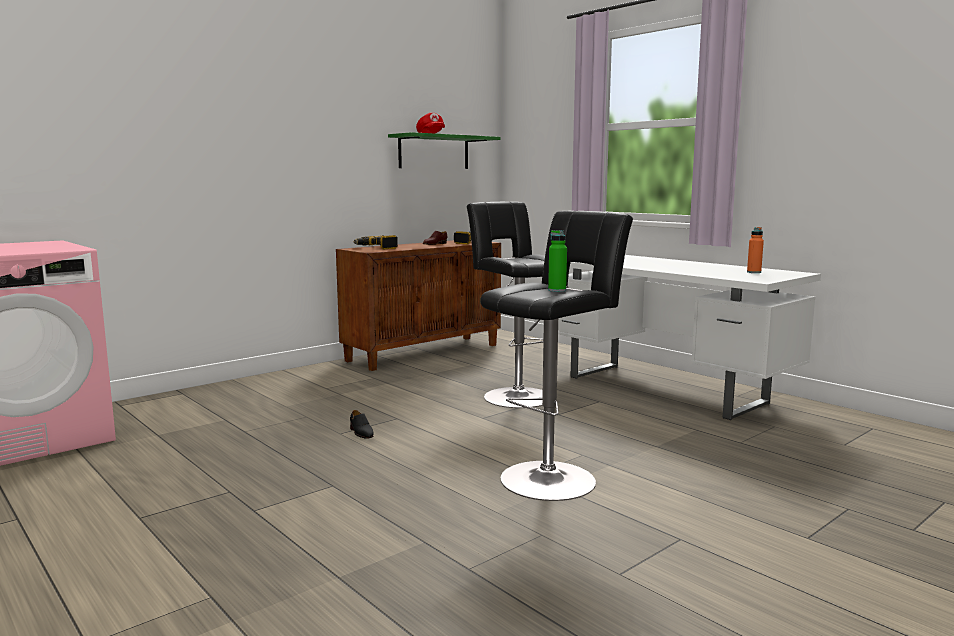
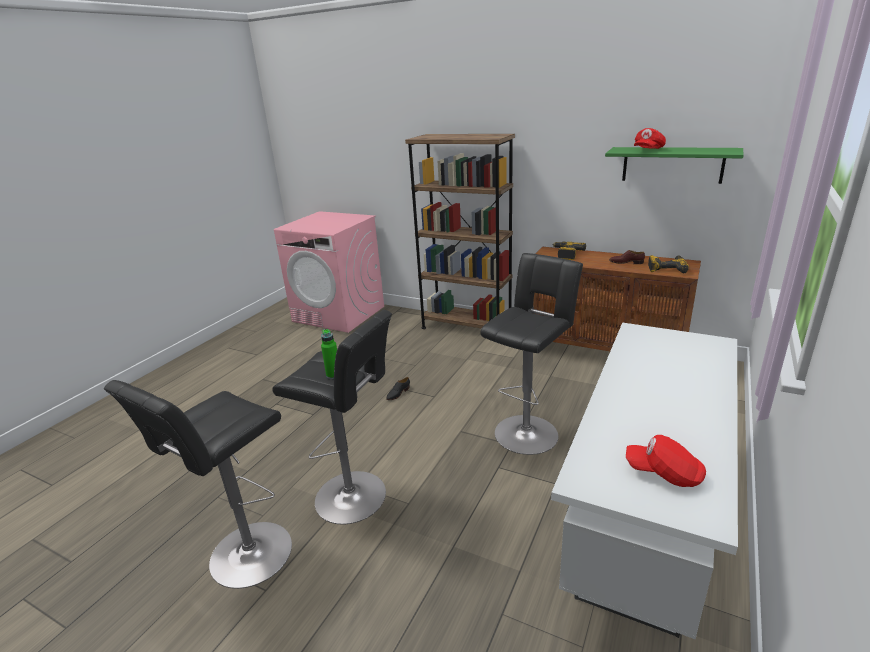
camera: 70 degrees right, 15 degrees up
orange bottle [747,227,764,273] -> red cap [626,435,706,487]
none -> black stool [104,380,292,589]
none -> brown bookcase [405,134,515,329]

